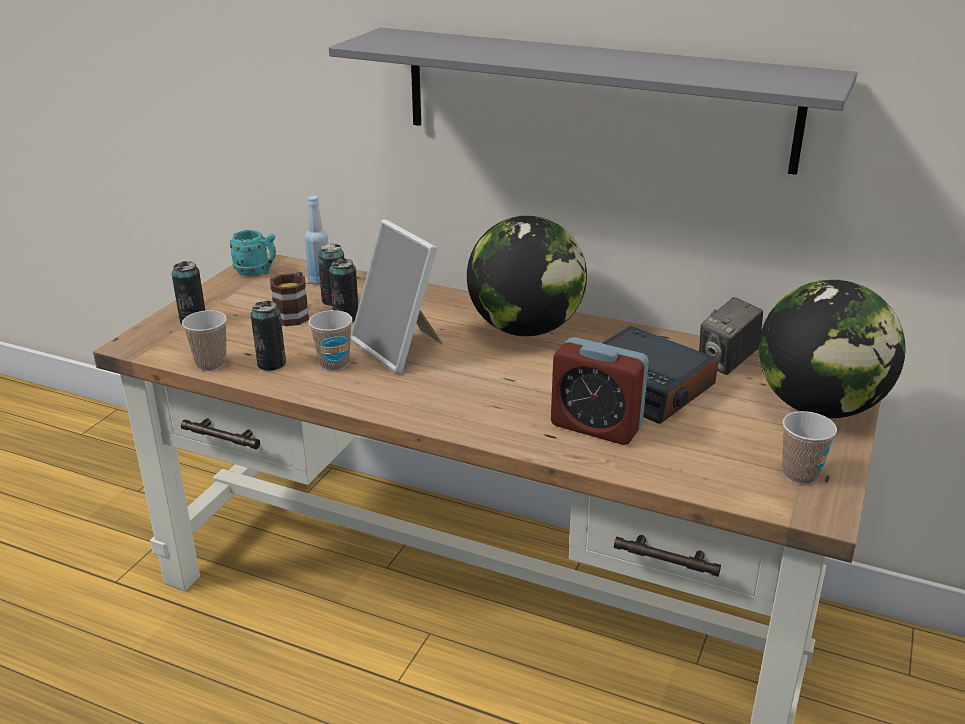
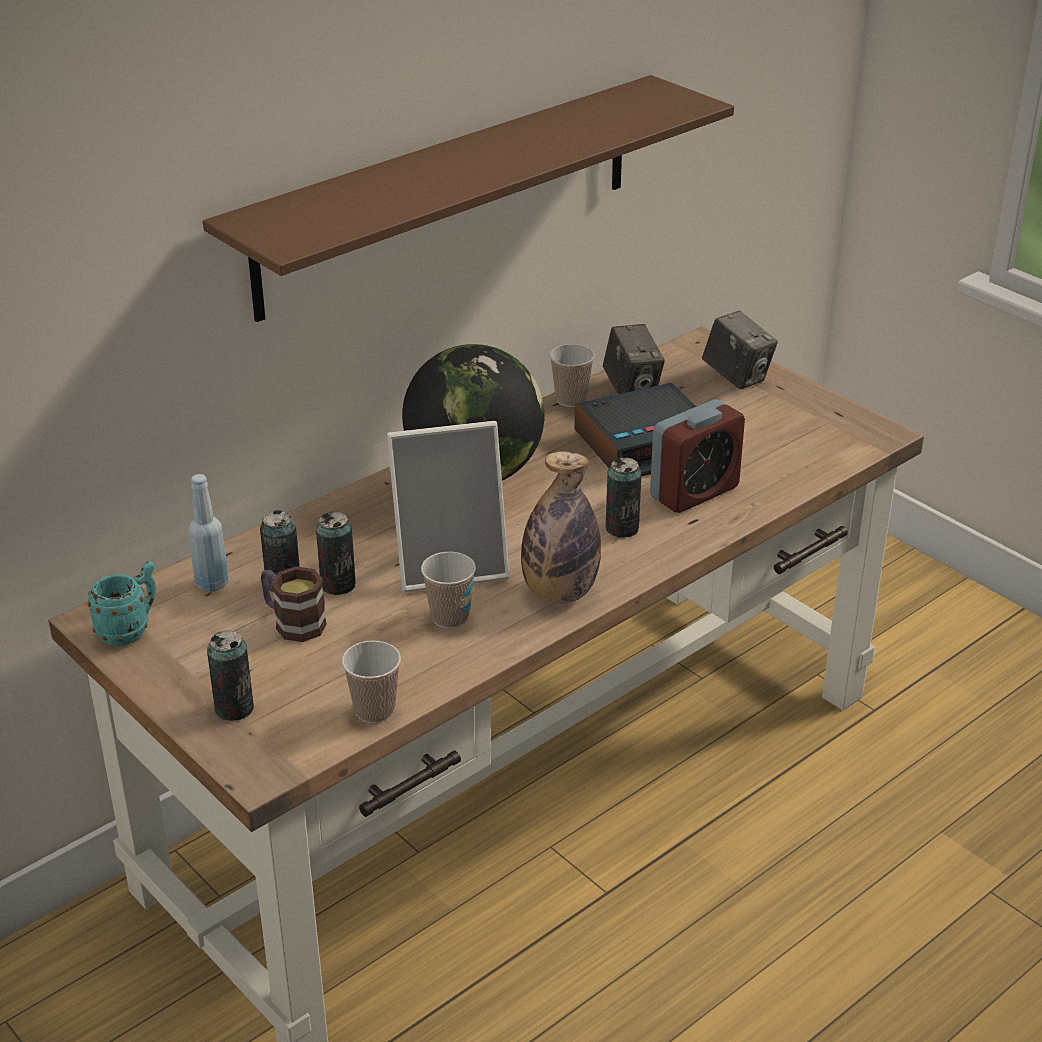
camera: 65 degrees left, 5 degrees up
can [250,301,287,371] -> can moved to [605,457,642,538]
grey shelf [329,28,857,175] -> brown shelf [203,75,734,322]
globe [759,280,905,418] -> camera [702,311,778,389]
cup [782,411,837,485] -> cup moved to [549,344,595,407]
none -> bottle [521,451,601,603]

